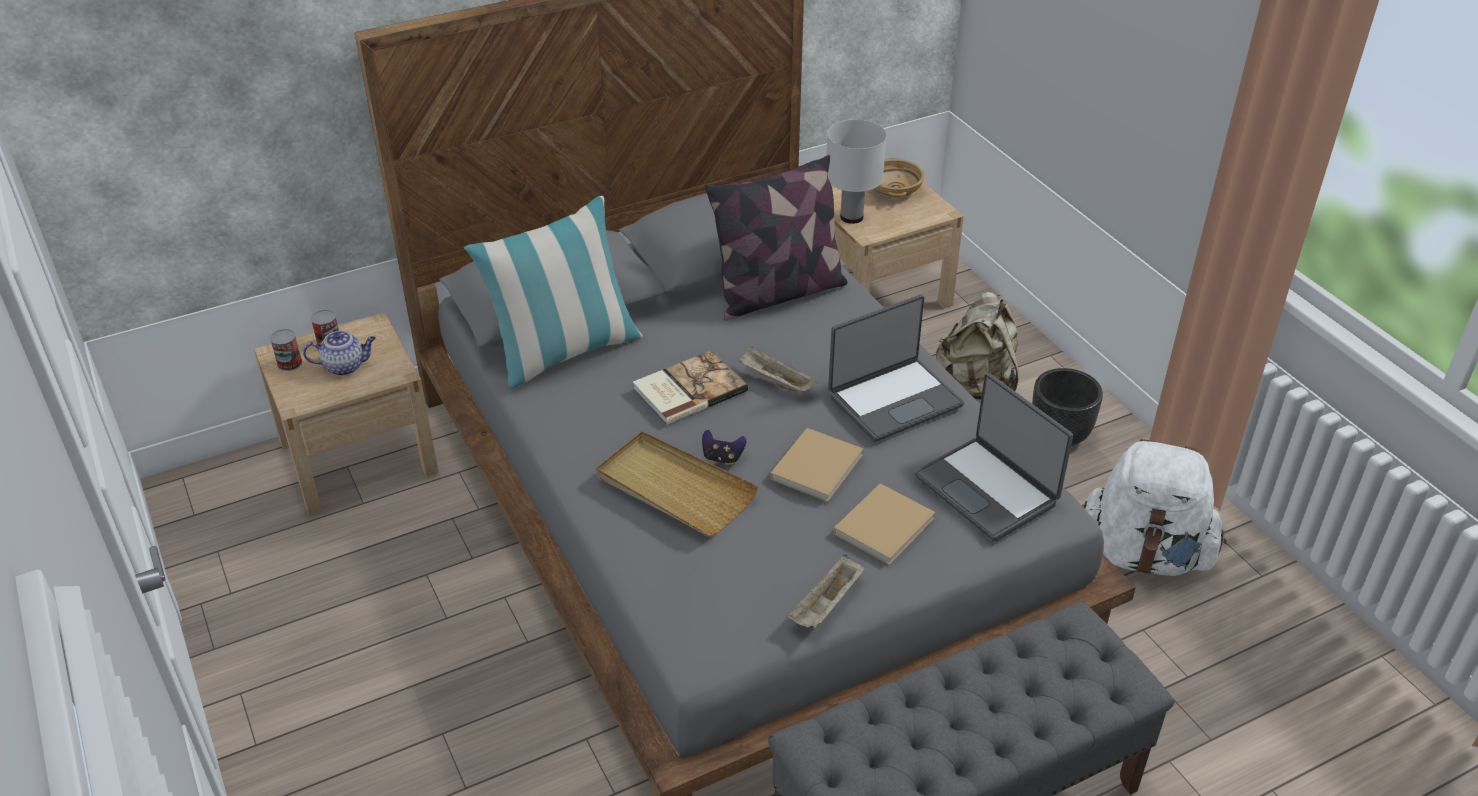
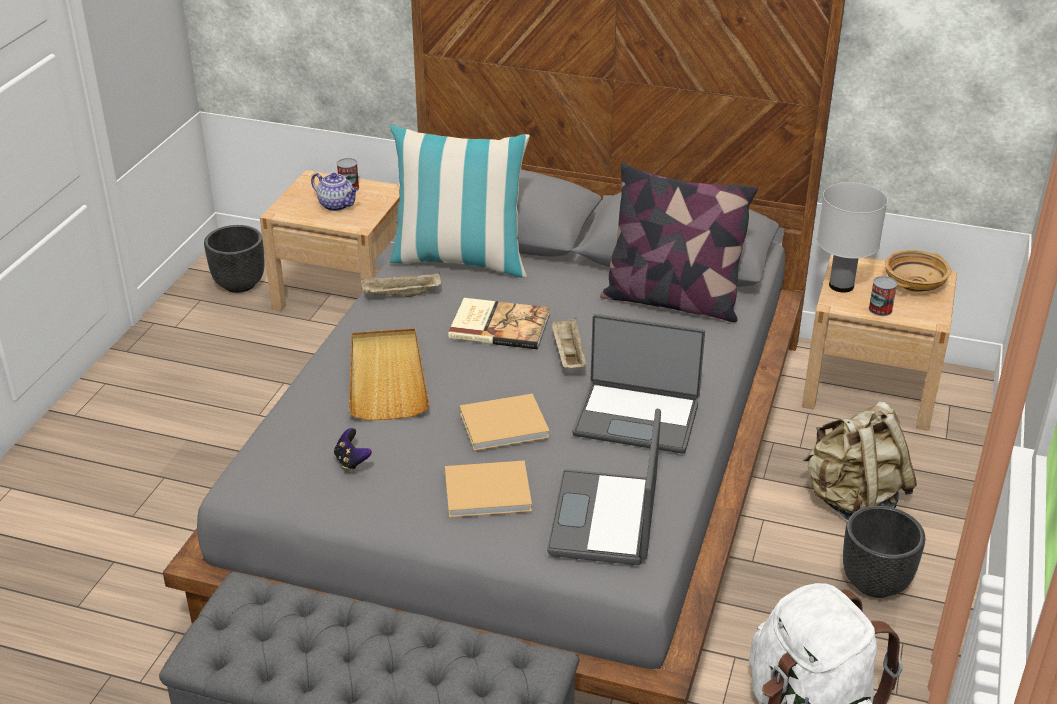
camera: 45 degrees right, 5 degrees down
can [270,329,302,371] -> can moved to [869,276,898,316]
game controller [702,430,747,465] -> game controller moved to [334,428,372,471]
beige tray [788,554,865,629] -> beige tray moved to [361,272,442,297]
none -> black planter [204,225,265,293]

